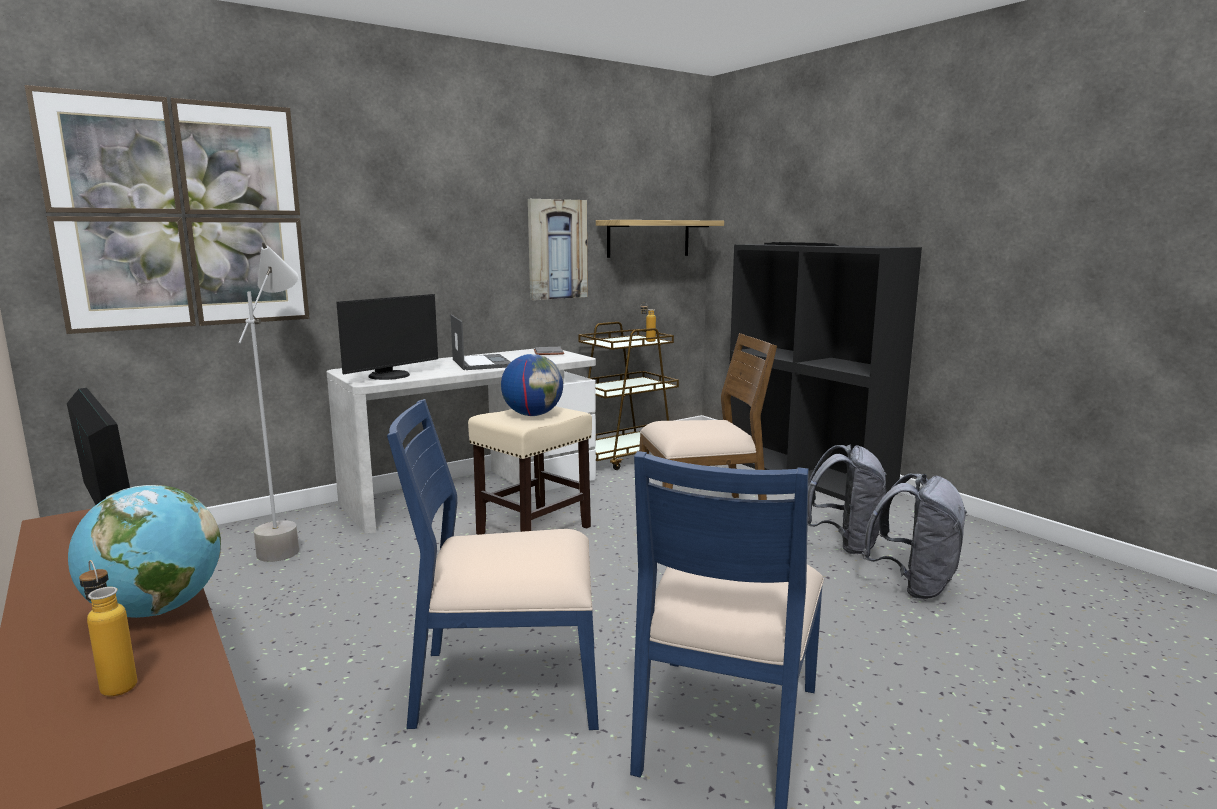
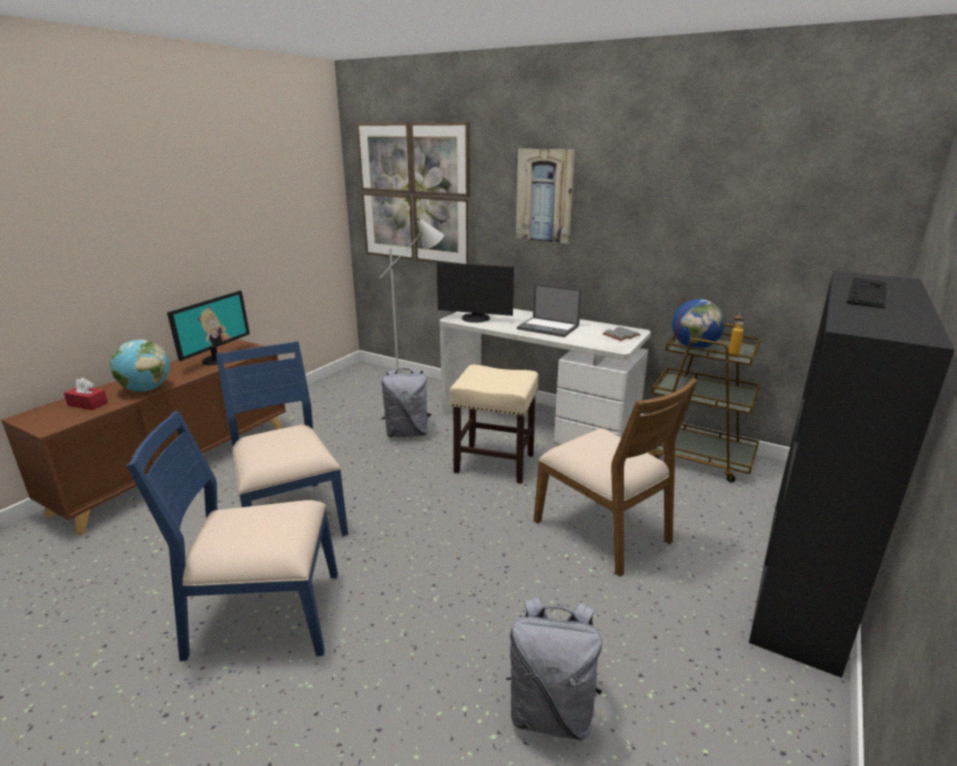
camera: 65 degrees right, 10 degrees up
bottle [79,560,137,697] -> red tissue box [64,378,108,410]
laptop [451,314,511,370] -> laptop turned 75 degrees clockwise [517,284,582,337]
globe [501,354,563,416] -> globe moved to [672,299,725,348]
picture [528,199,588,300] -> picture moved to [516,149,575,244]
shelf [596,220,724,258] -> none
grey backpack [807,444,887,554] -> grey backpack moved to [381,368,431,437]

